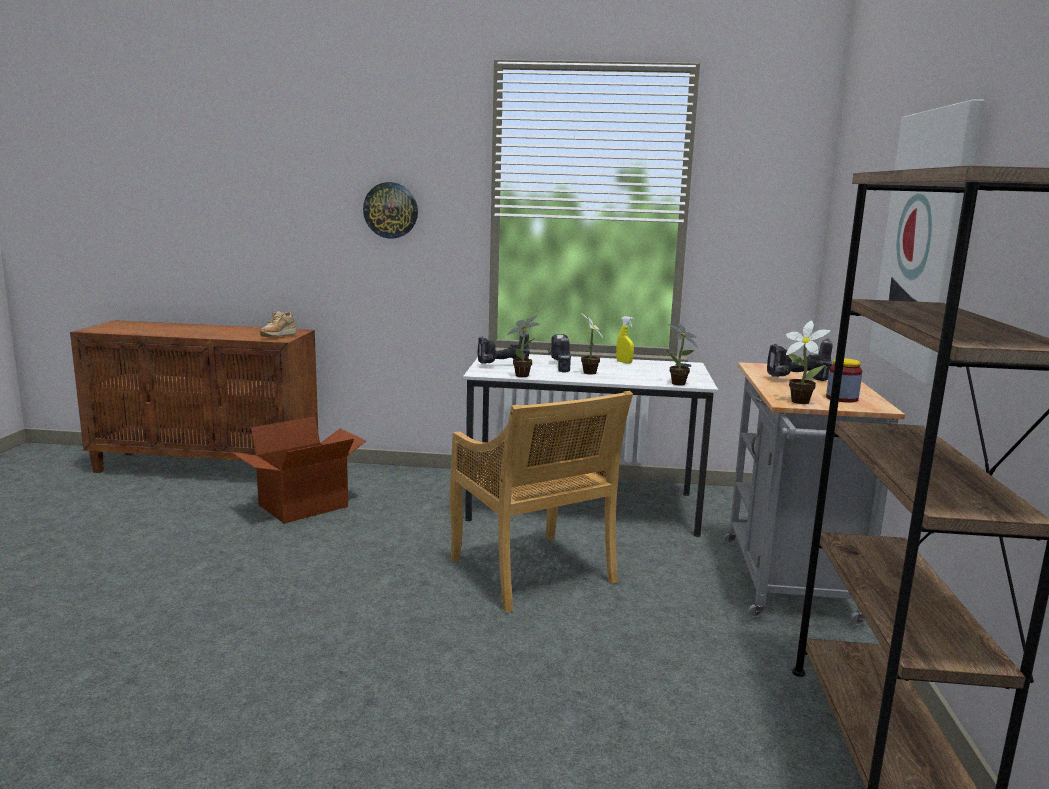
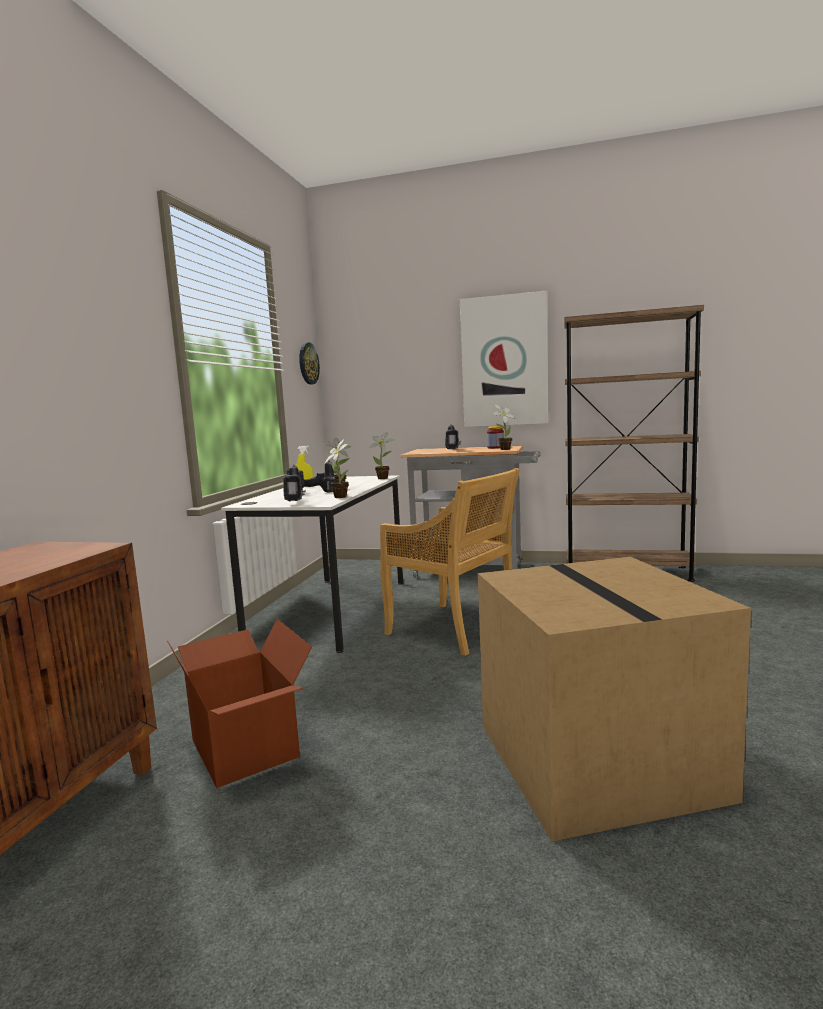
camera: 80 degrees left, 5 degrees down
beige shoe [259,311,296,337] -> none
wall clock [363,182,418,239] -> wall clock moved to [299,342,320,384]
beige chair [449,391,633,612] -> beige chair turned 60 degrees clockwise [380,468,520,656]
none -> cardboard box [478,557,751,841]

